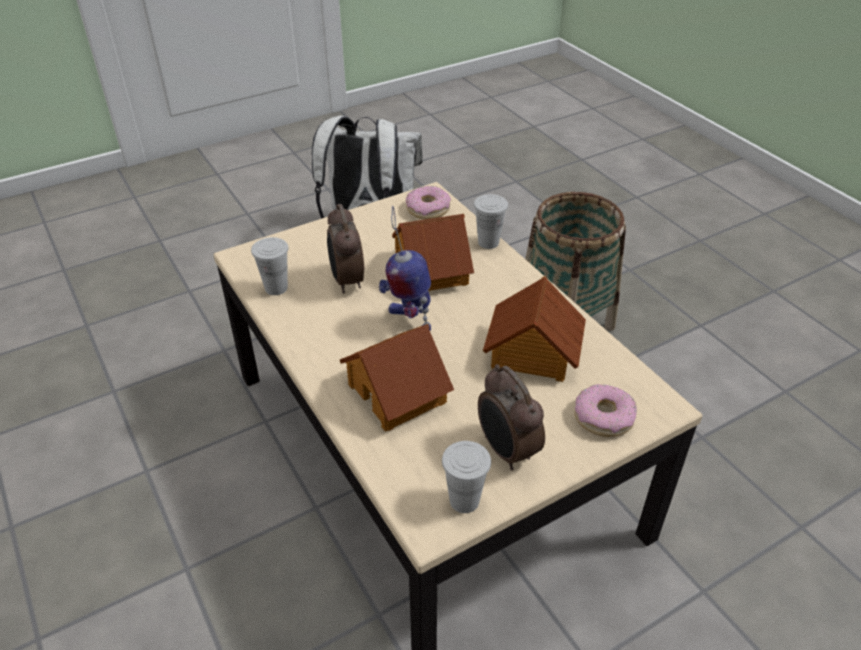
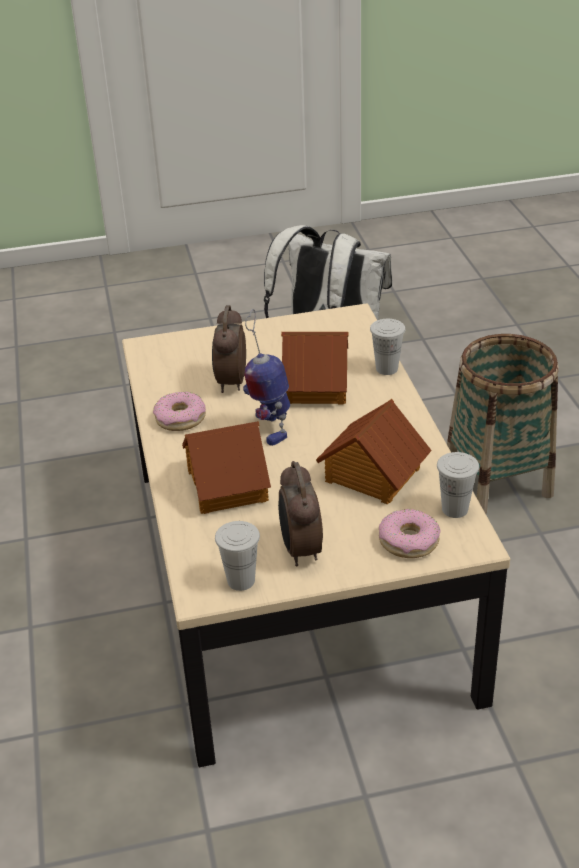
camera: 20 degrees right, 5 degrees down
white cup [251,237,289,295] -> white cup moved to [437,452,479,518]
donut [406,186,451,219] -> donut moved to [153,392,206,431]

